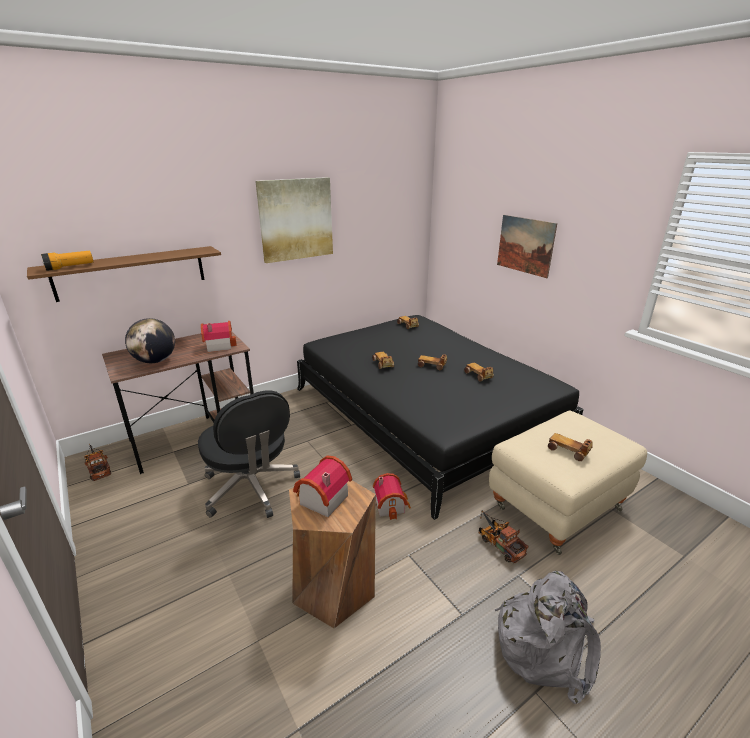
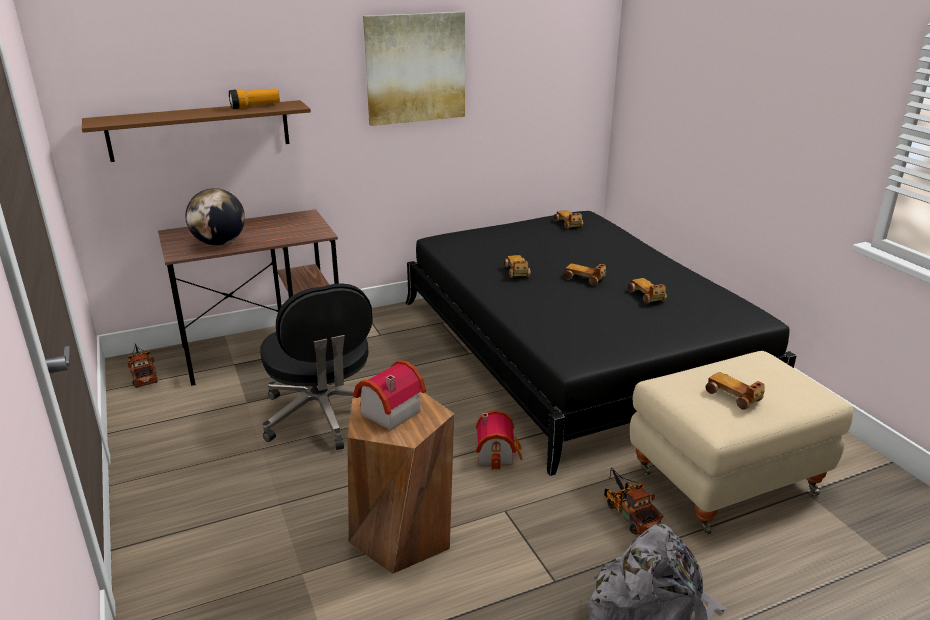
camera: 10 degrees right, 0 degrees up
flashlight [41,251,94,271] -> flashlight moved to [229,88,280,109]
toy house [201,321,237,352] -> none
picture [497,215,557,278] -> none

